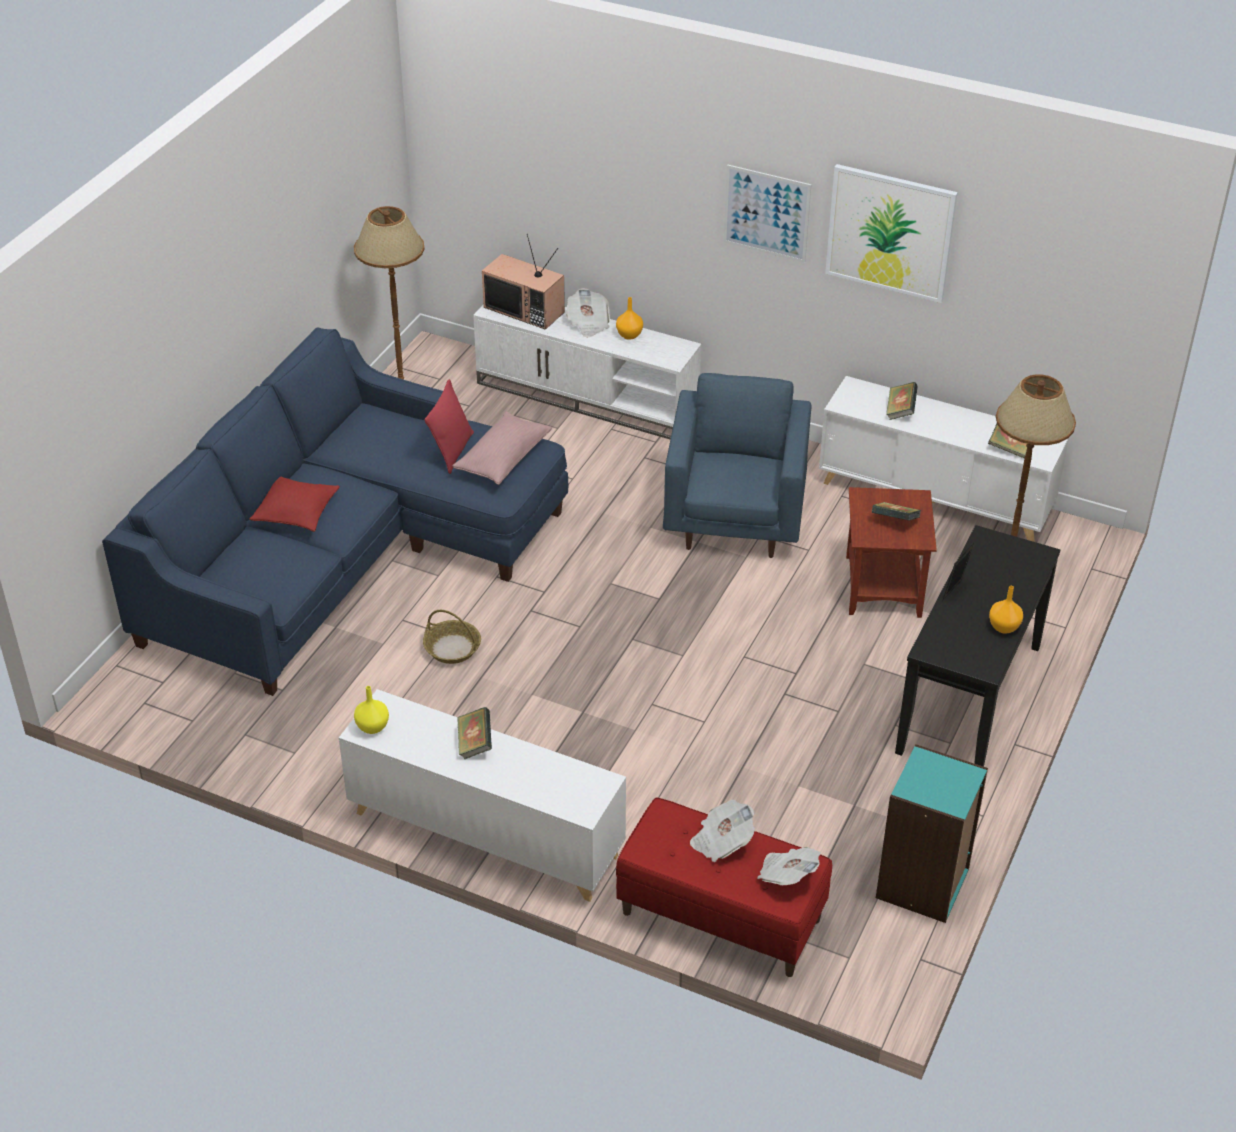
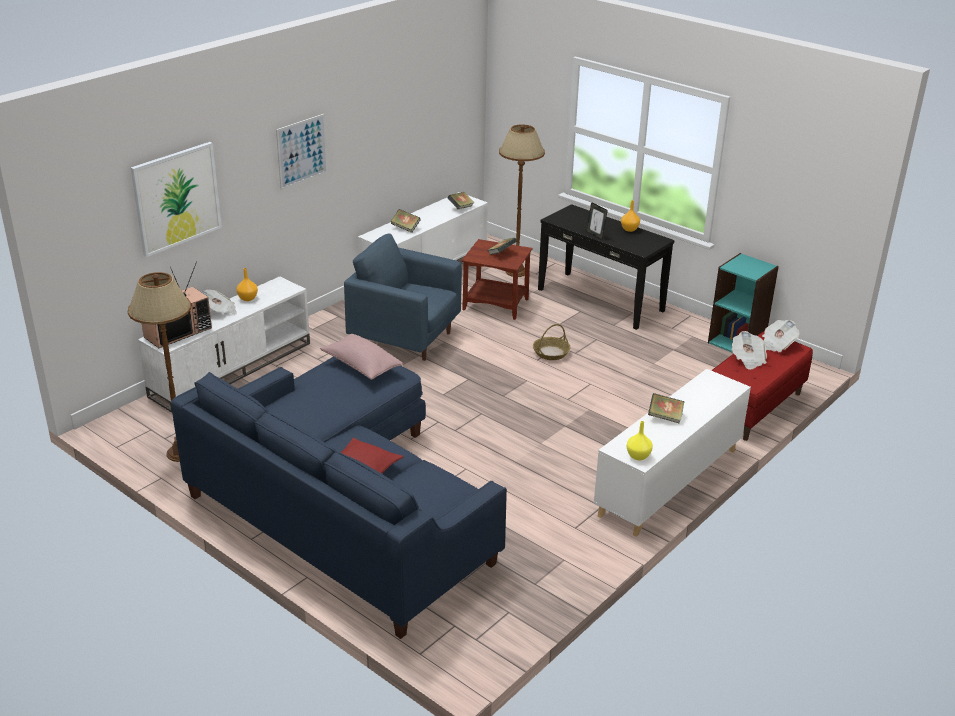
camera: 75 degrees left, 10 degrees down
basket [423,610,481,664] -> basket moved to [533,324,571,360]
red pillow [425,379,474,474] -> none
picture [825,164,958,303] -> picture moved to [131,142,222,257]

